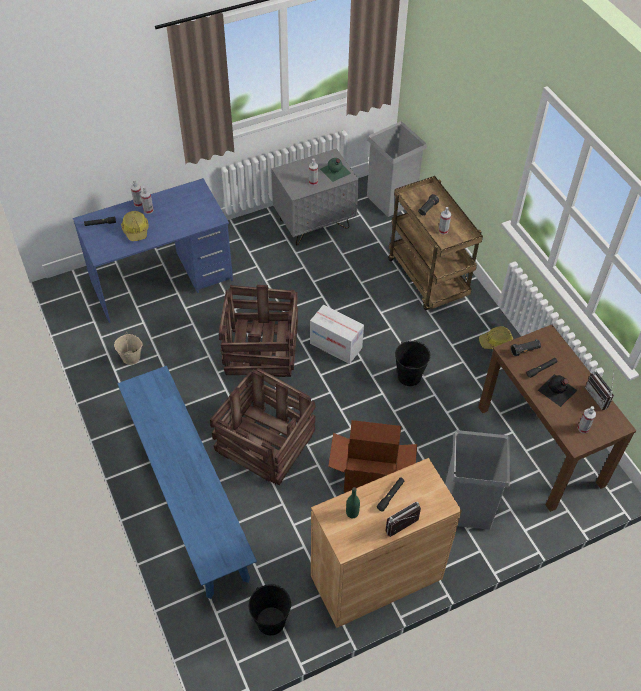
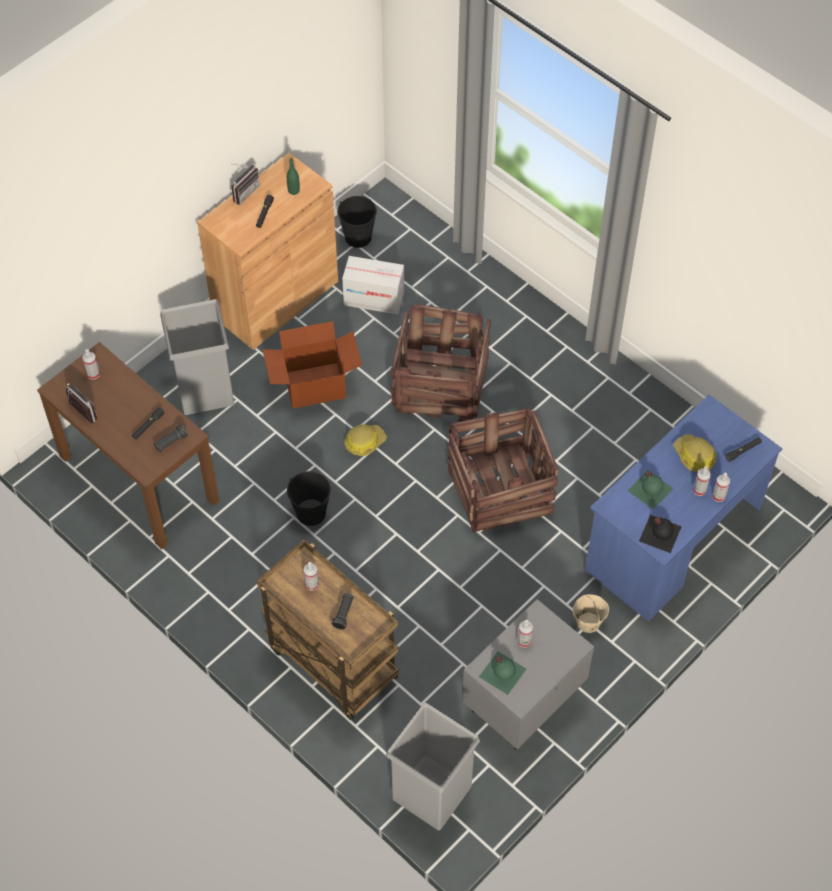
camera: 160 degrees right, 5 degrees up
beige bucket [114,333,143,365] -> beige bucket moved to [573,594,609,633]
blue bench [117,366,257,599] -> none
cardboard box [310,305,364,364] -> cardboard box moved to [342,256,404,314]
hard hat [479,326,513,349] -> hard hat moved to [345,424,387,456]
black bottle [538,374,577,407] -> black bottle moved to [639,515,682,553]
none -> green bottle [628,470,674,510]

